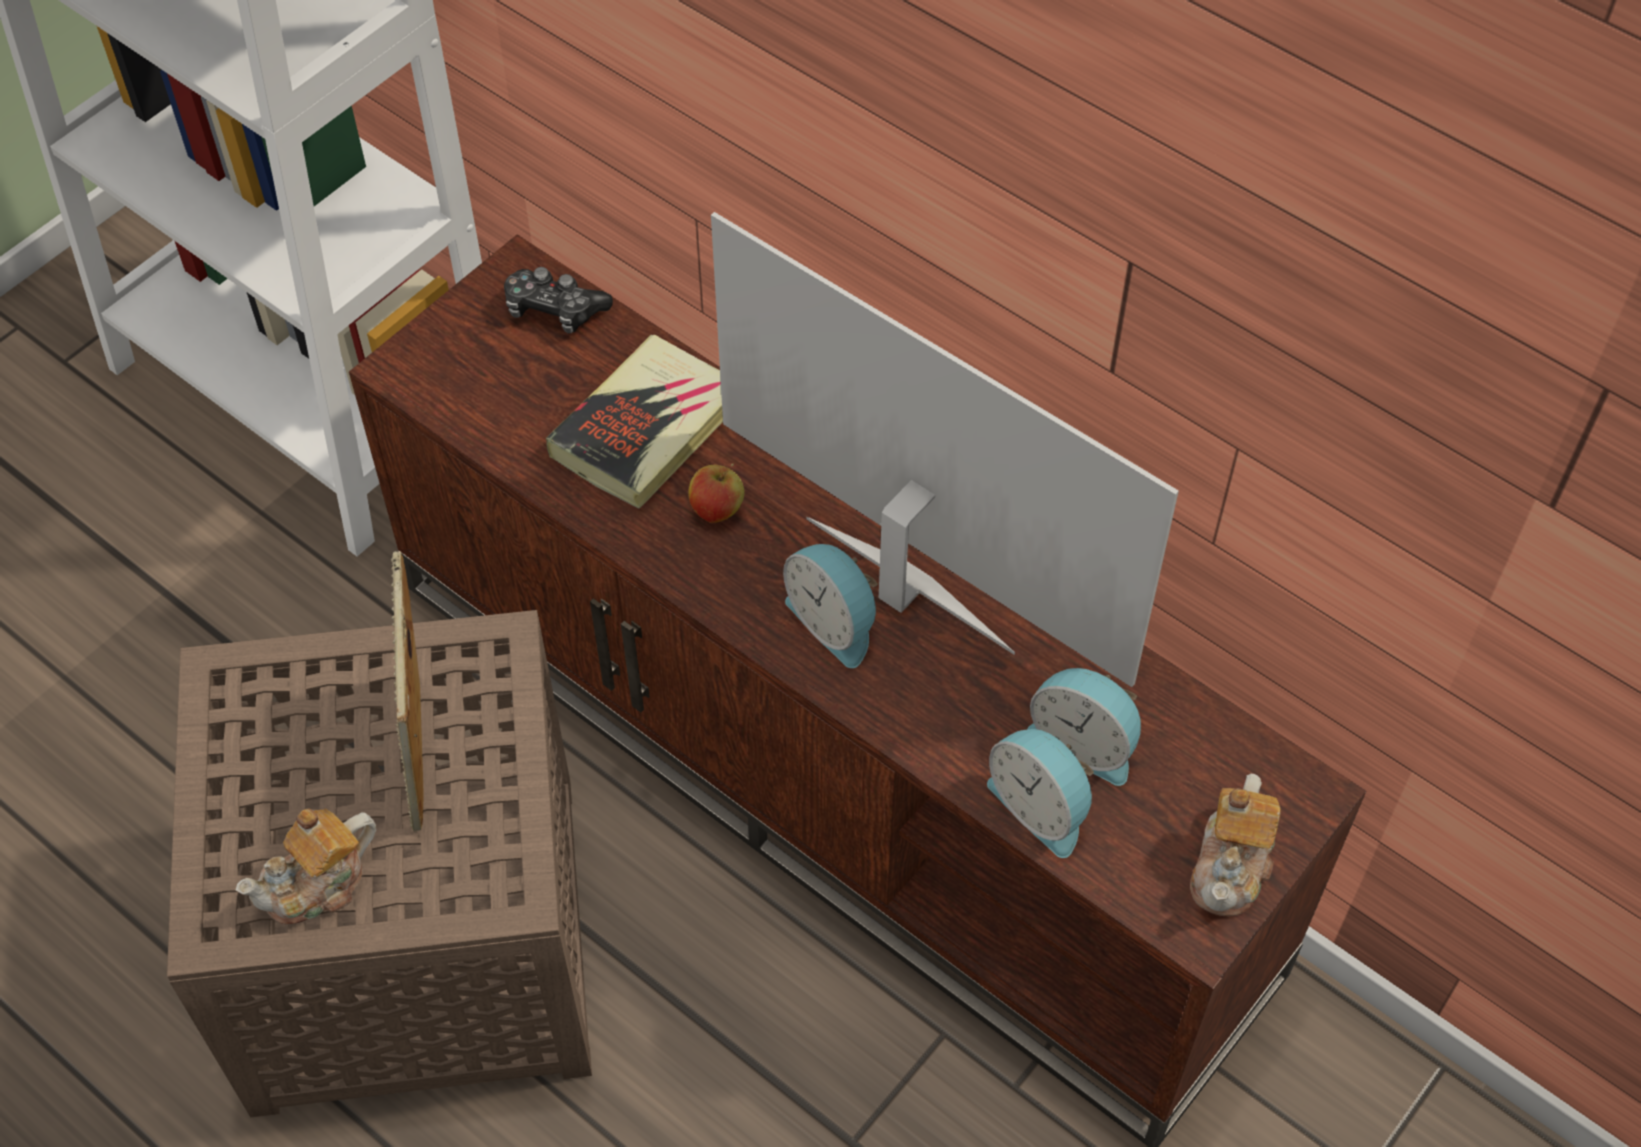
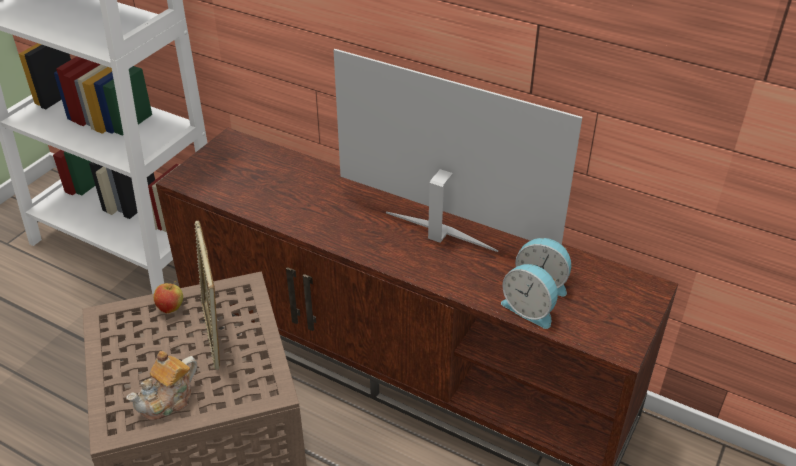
camera: 10 degrees left, 15 degrees down
game controller [504,267,613,333] -> none
book [546,335,723,509] -> none
apple [689,463,744,523] -> apple moved to [154,281,183,313]
alarm clock [783,544,878,668] -> none
teapot [1190,774,1281,916] -> none

